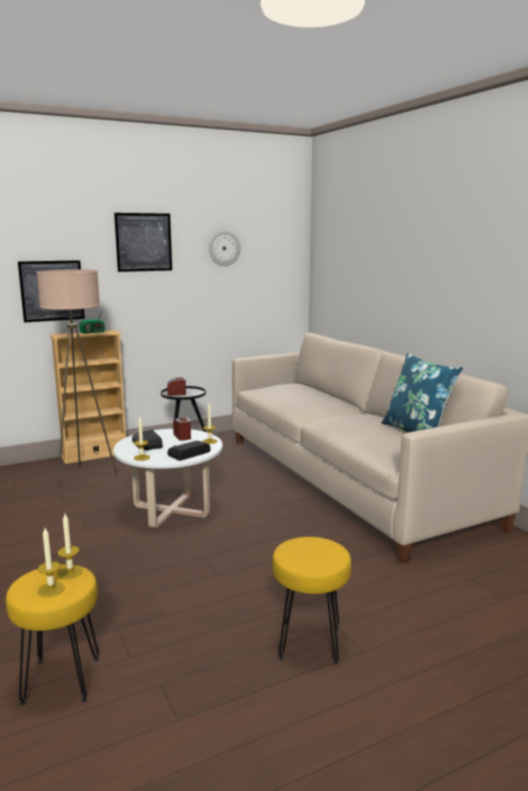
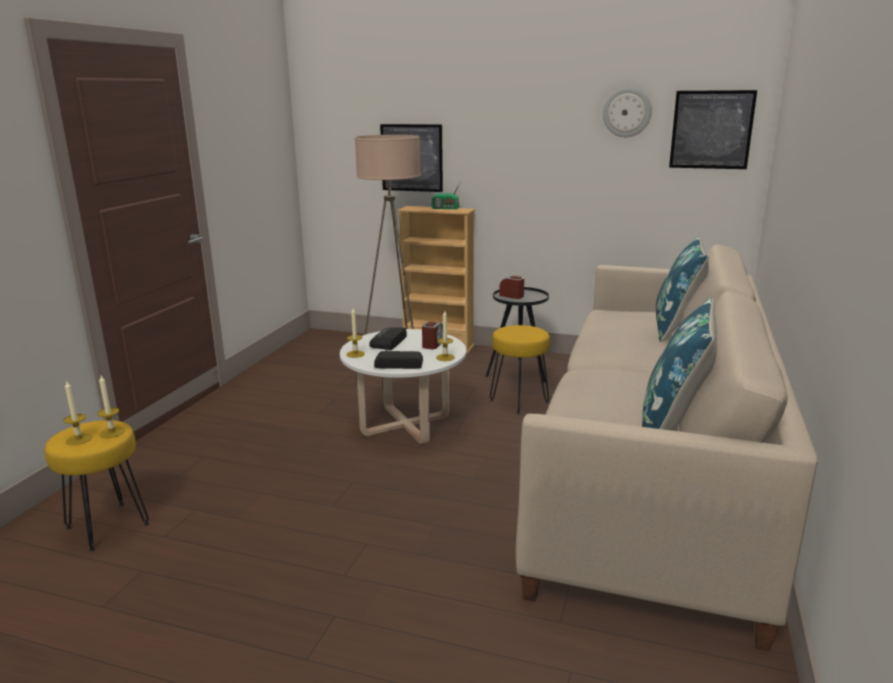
camera: 45 degrees right, 5 degrees up
picture [114,213,172,272] -> picture moved to [669,90,757,169]
yellow stool [272,537,351,665] -> yellow stool moved to [490,325,550,415]
none -> blue pillow [656,236,709,342]

